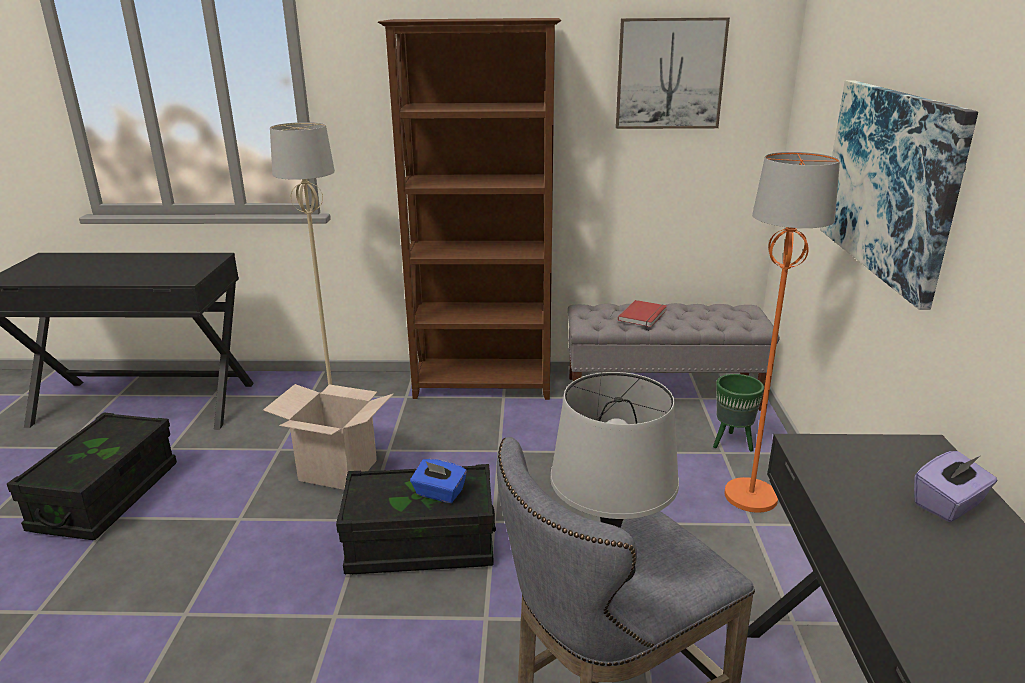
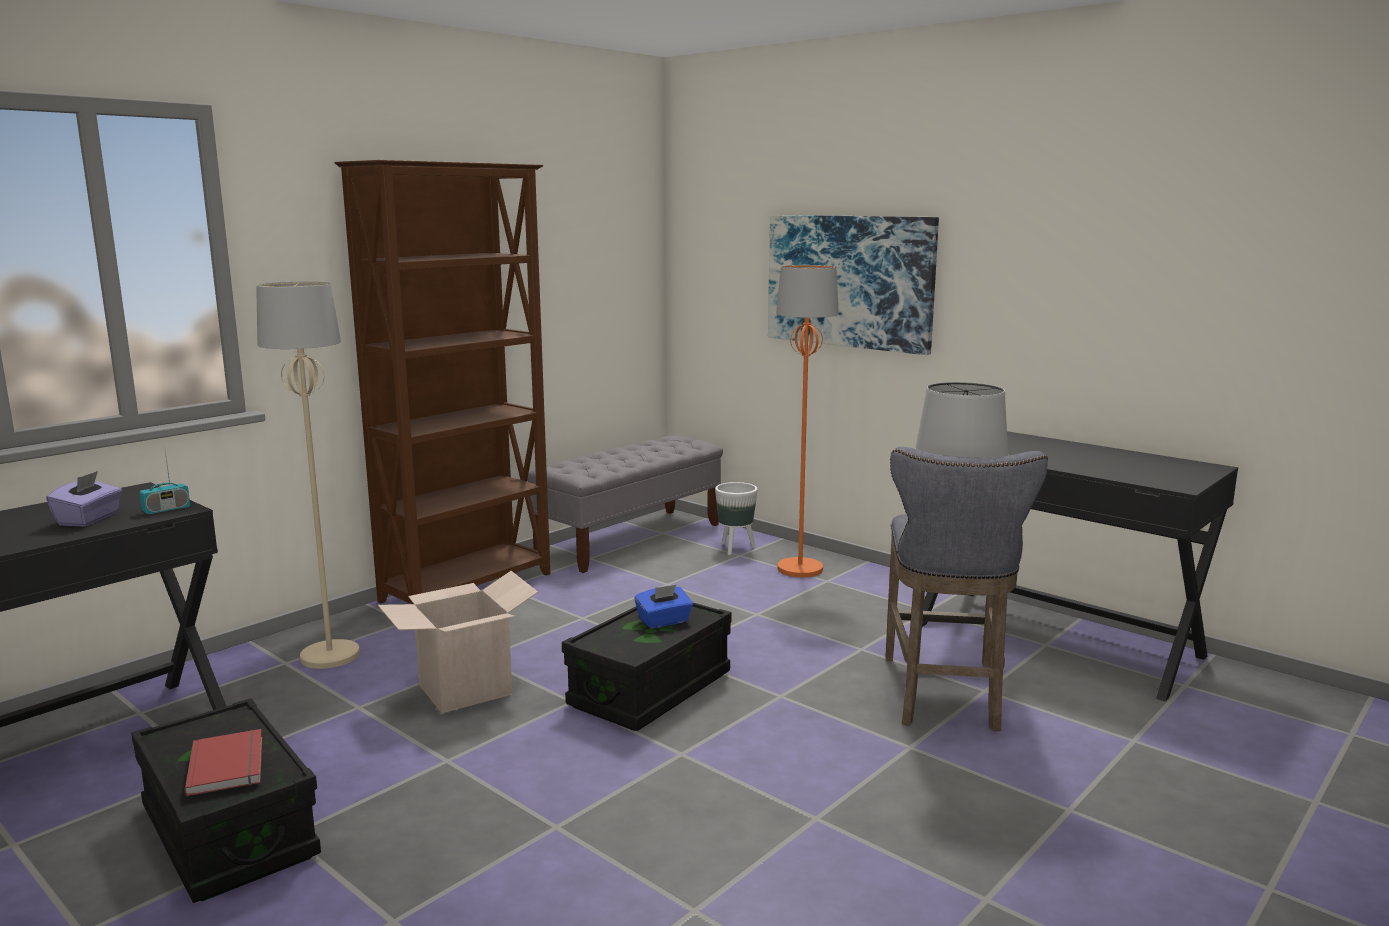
camera: 50 degrees left, 10 degrees down
picture [616,17,730,129] -> none
red book [618,300,667,327] -> red book moved to [185,729,262,796]
green planter [713,374,764,451] -> white planter [715,482,758,555]
purple tissue box [914,451,997,522] -> purple tissue box moved to [46,471,122,526]
none -> radio [140,452,190,514]

